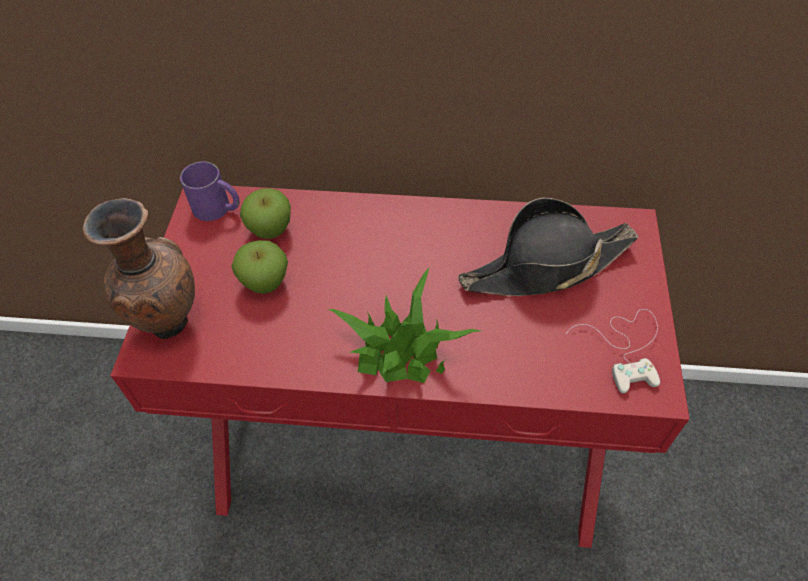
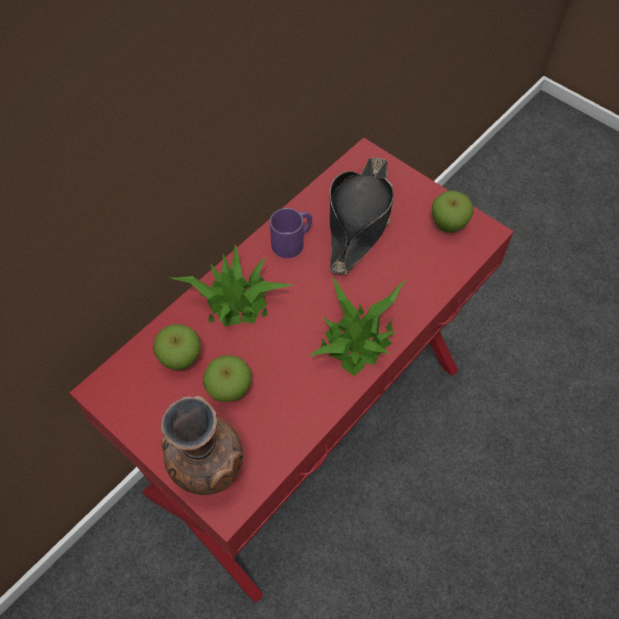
camera: 55 degrees left, 5 degrees up
purple mug [180,161,240,221] -> purple mug moved to [270,208,312,258]
white game controller [566,309,660,393] -> apple [432,190,474,233]
none -> potted plant [168,244,292,326]

